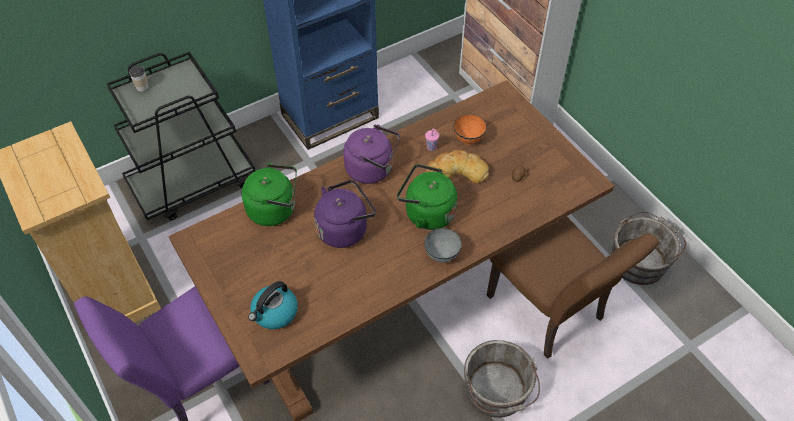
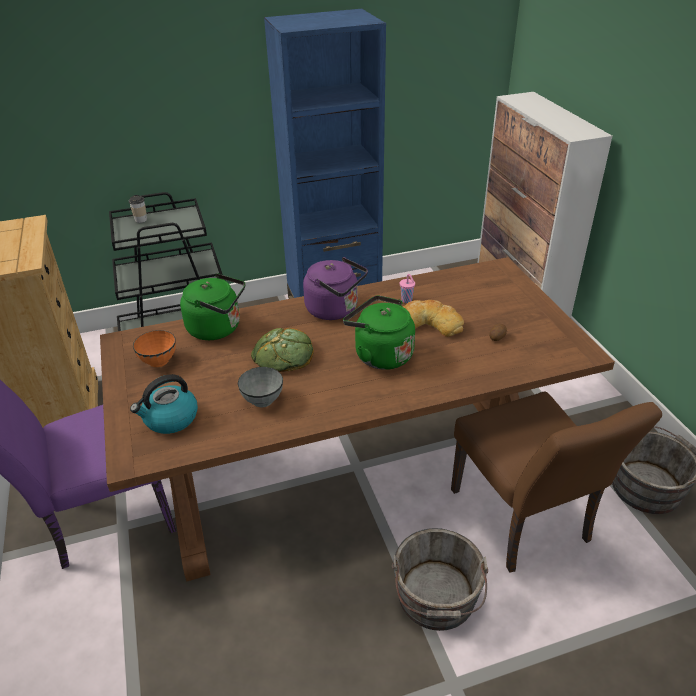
camera: 15 degrees right, 15 degrees down
purple kettle [314,180,376,248] -> bread [251,328,314,372]
grey bowl [424,228,462,263] -> grey bowl moved to [238,367,283,407]
orange bowl [453,114,487,145] -> orange bowl moved to [133,330,176,367]

